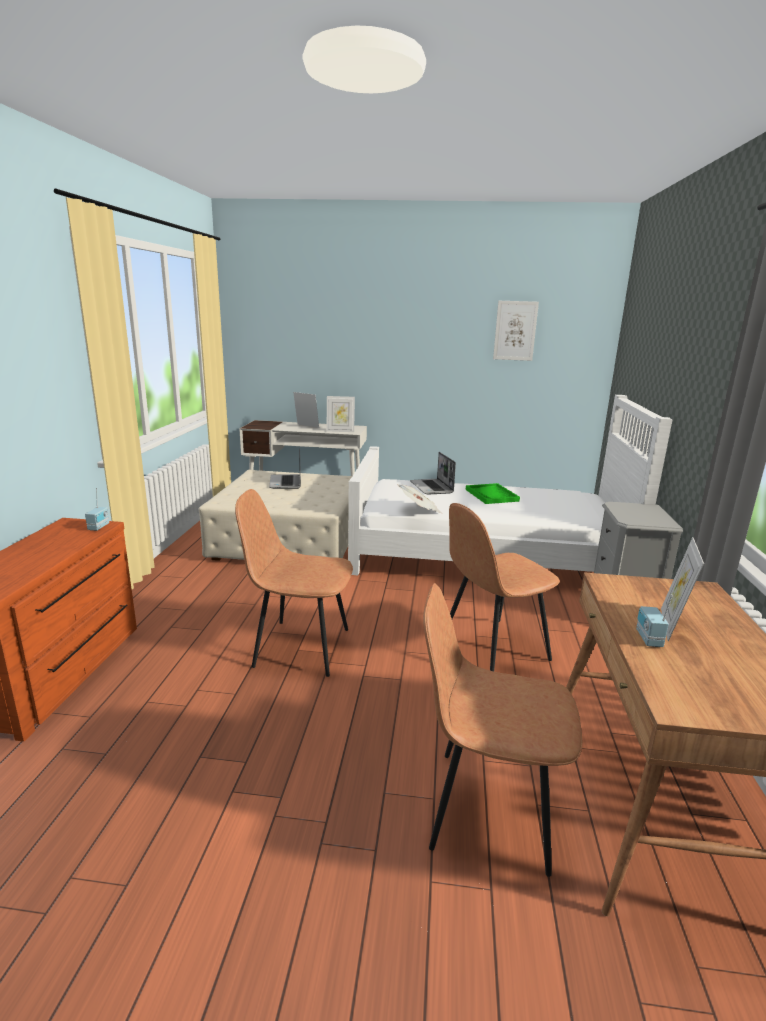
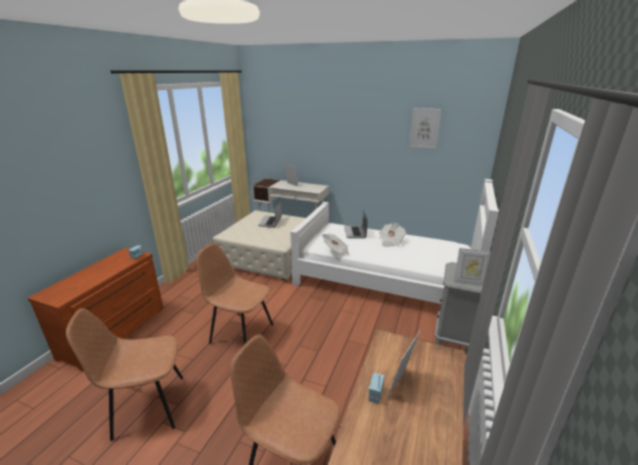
camera: 15 degrees right, 5 degrees up
picture frame [326,396,355,432] -> picture frame moved to [454,248,491,286]
brown chair [449,503,560,671] -> brown chair moved to [66,308,183,441]
green tray [466,483,520,504] -> newspaper [379,223,406,247]

